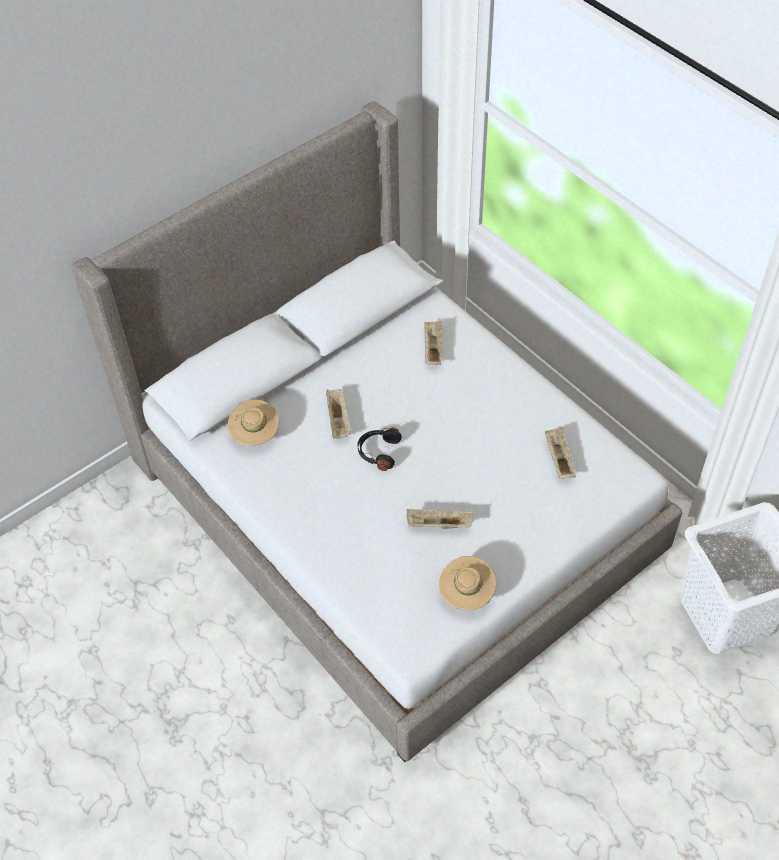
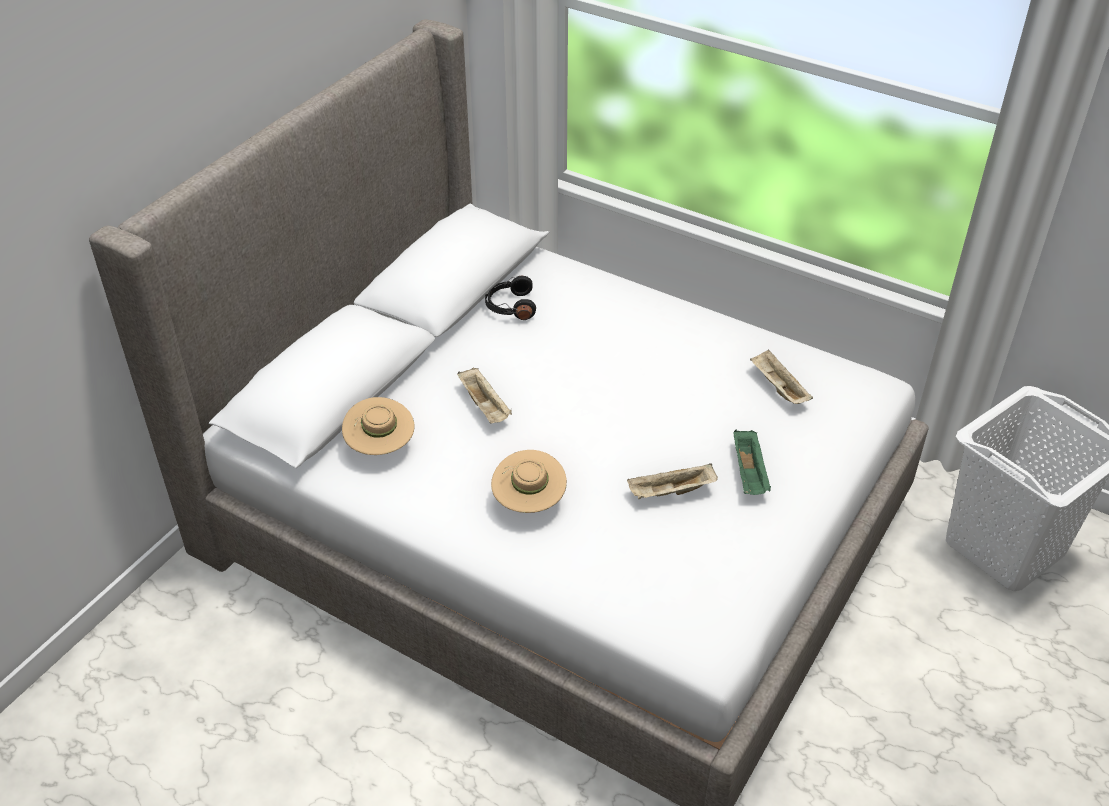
camera: 20 degrees left, 10 degrees down
black headphones [358,428,402,471] -> black headphones moved to [485,276,536,320]
beige tray [424,321,443,365] -> none
beige hat [439,556,496,610] -> beige hat moved to [491,450,567,513]
none -> green tray [733,429,771,495]

